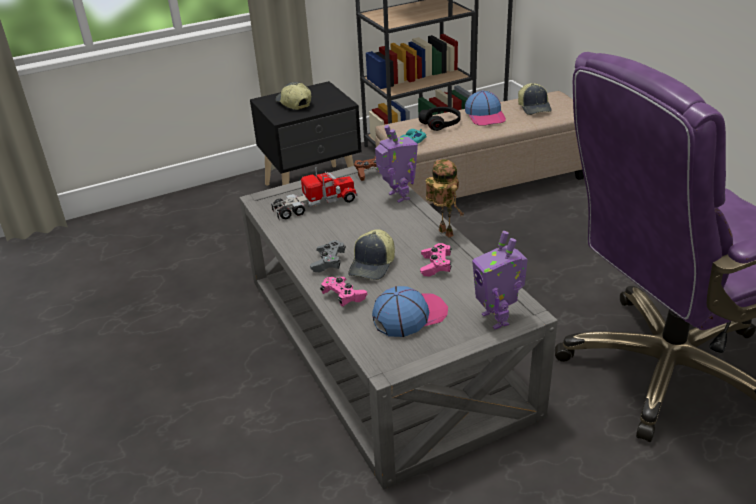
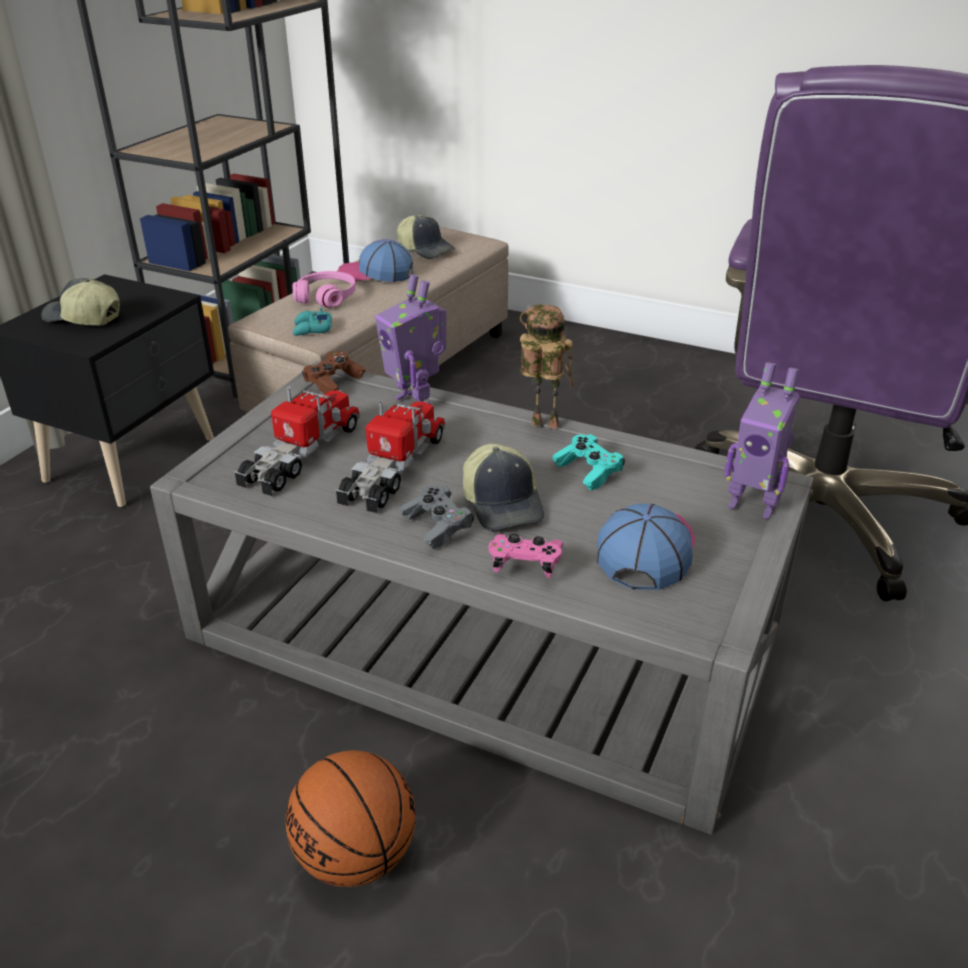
camera: 40 degrees left, 0 degrees up
toy robot [375,125,418,203] -> toy robot turned 150 degrees counterclockwise [375,274,446,405]
black headphones [418,107,461,131] -> pink headphones [293,271,356,308]
pink game controller [420,243,452,276] -> turquoise game controller [552,434,625,490]
cap [465,90,506,125] -> cap turned 150 degrees clockwise [338,239,413,282]
none -> basketball [286,750,416,887]
none -> toy truck [336,400,445,513]

